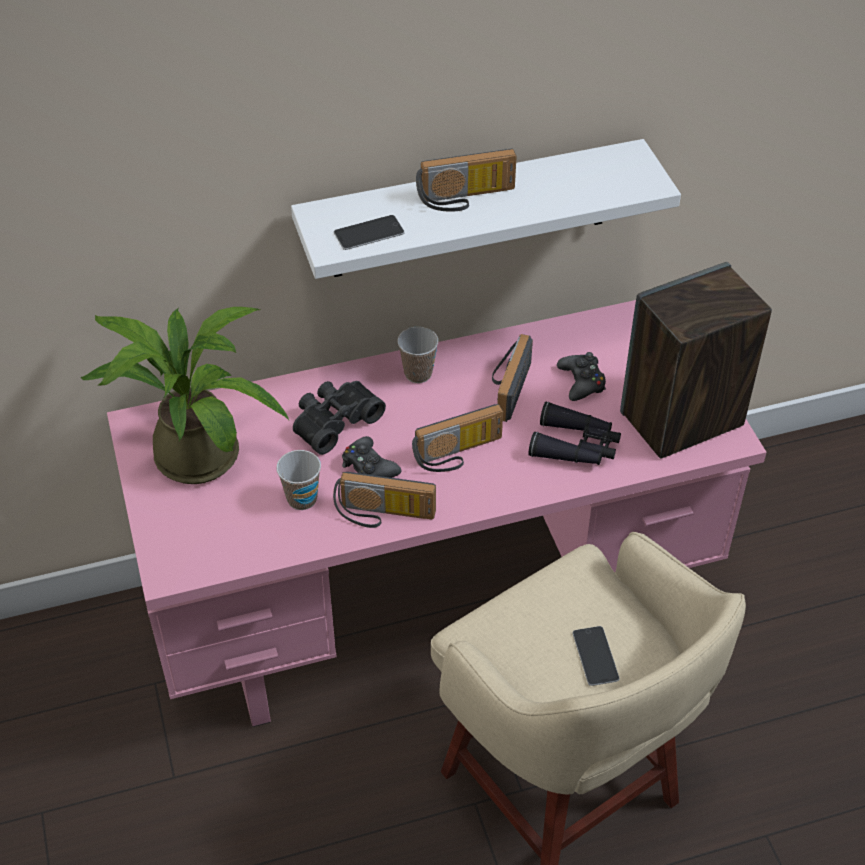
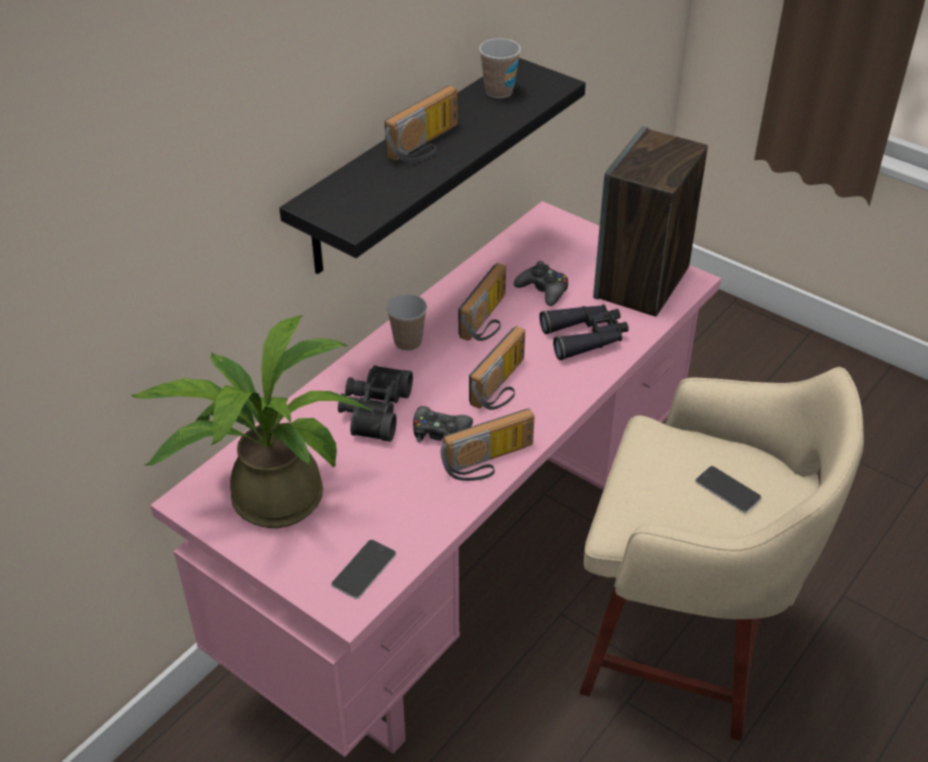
camera: 35 degrees left, 5 degrees down
cup [276,450,321,510] -> cup moved to [479,38,521,98]
white shelf [291,139,681,279] -> black shelf [279,58,586,274]
phone [334,215,405,250] -> phone moved to [331,539,396,599]
radio [492,334,533,422] -> radio turned 135 degrees counterclockwise [458,263,506,341]

